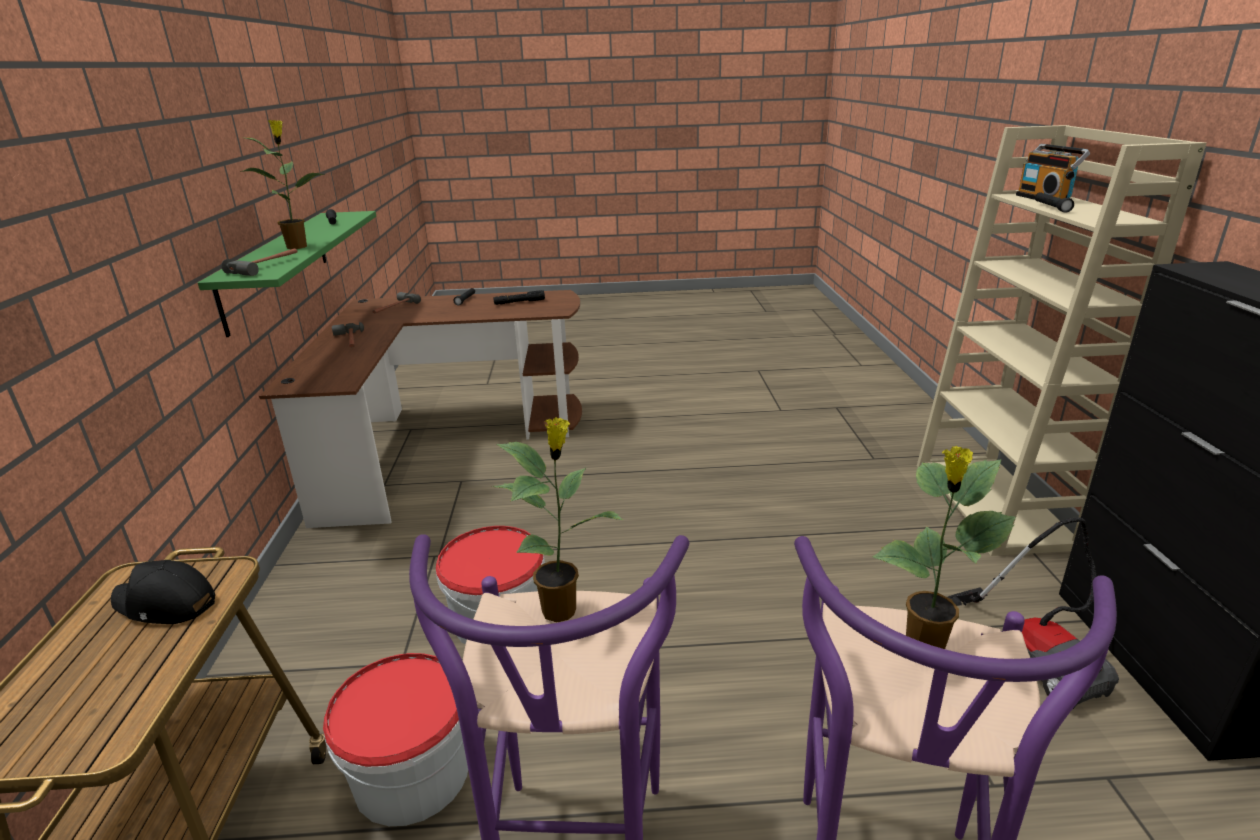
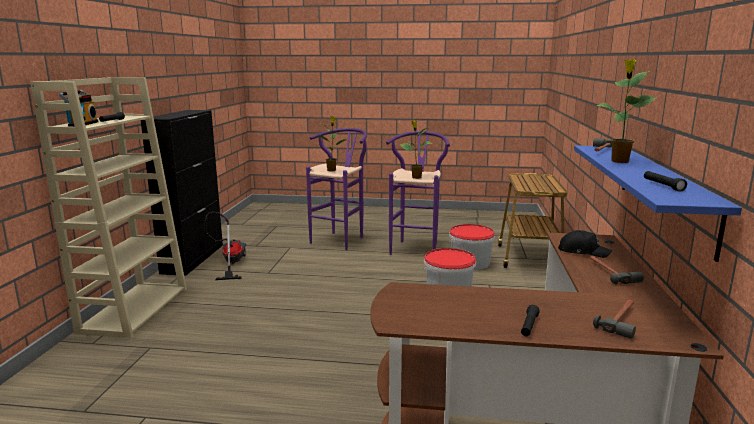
camera: 170 degrees left, 10 degrees down
black cap [111,560,215,624] -> black cap moved to [558,230,613,258]
green shelf [198,211,376,337] -> blue shelf [574,146,742,262]
black flashlight [493,290,545,305] -> none

